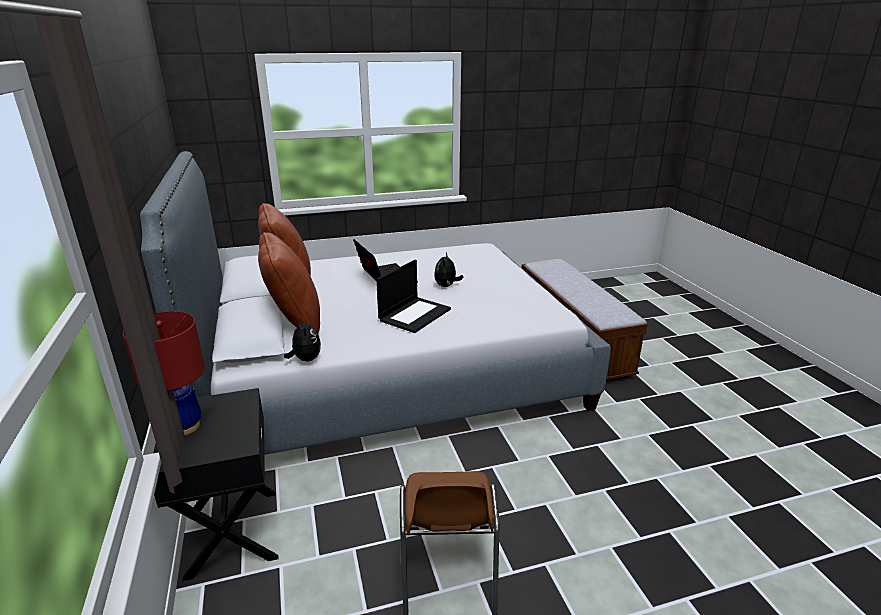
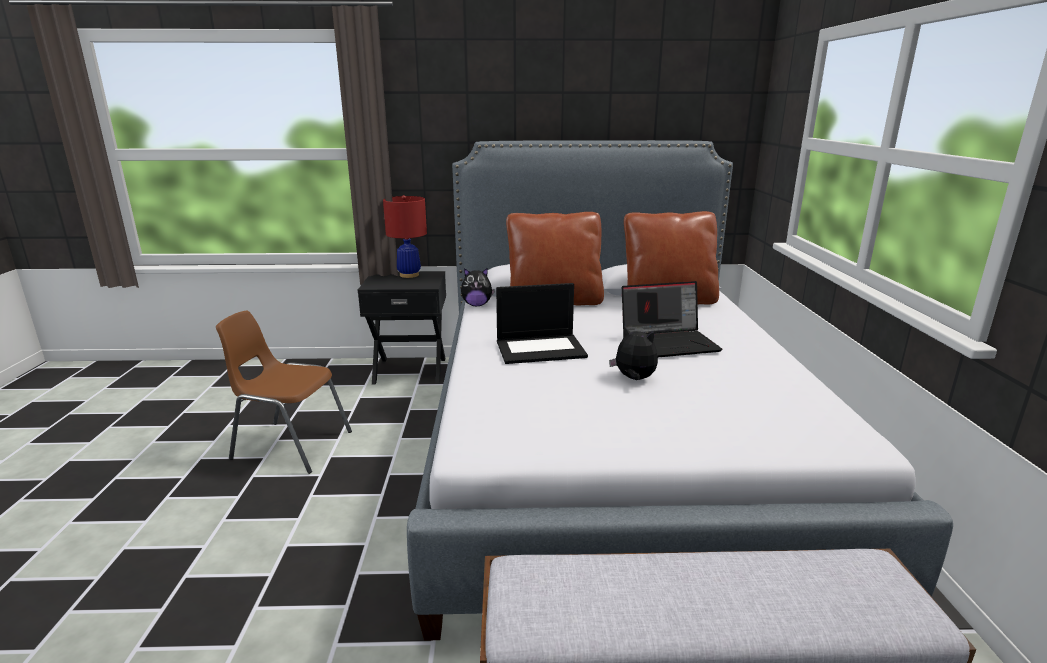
camera: 105 degrees right, 5 degrees down
laptop [376,260,451,333] -> laptop turned 60 degrees counterclockwise [496,283,588,364]

